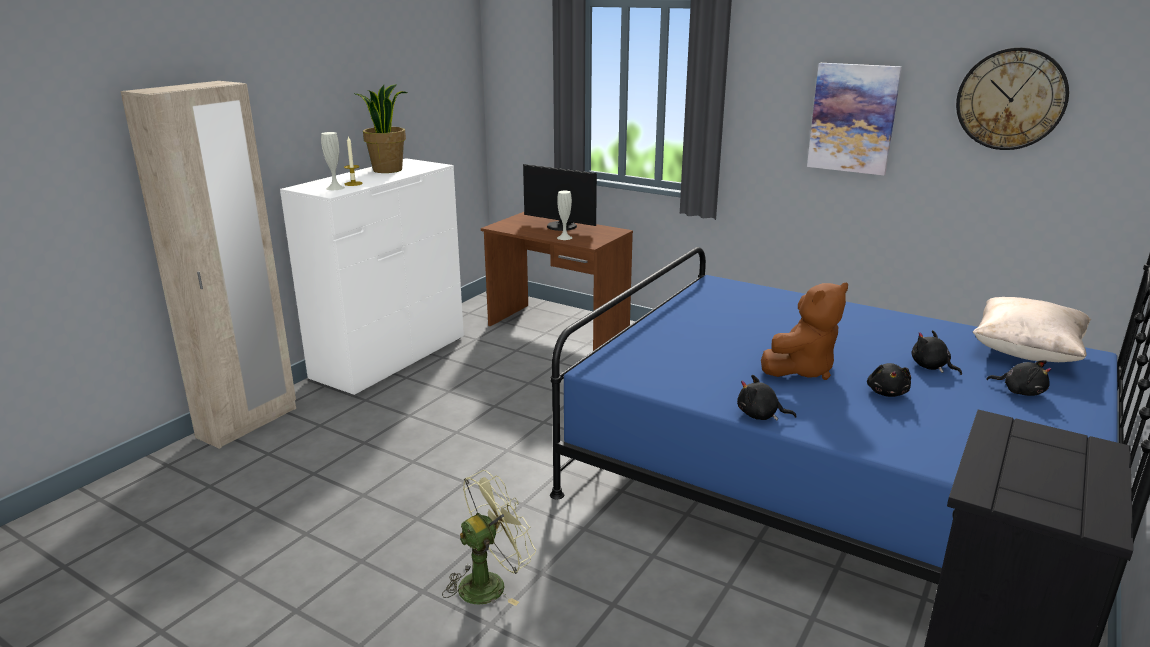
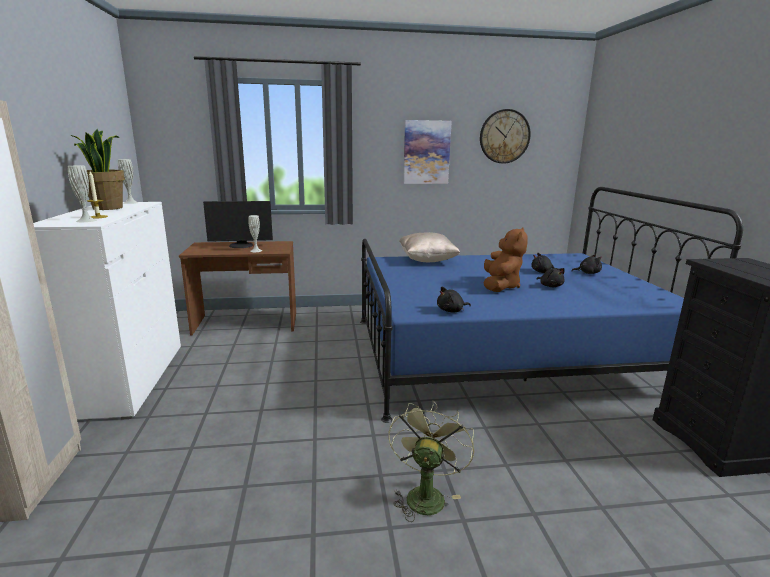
camera: 40 degrees left, 5 degrees down
black plush toy [737,375,797,420] -> black plush toy moved to [437,286,471,312]
beige pillow [973,297,1091,362] -> beige pillow moved to [399,232,460,262]
none -> white vase [118,159,139,204]

